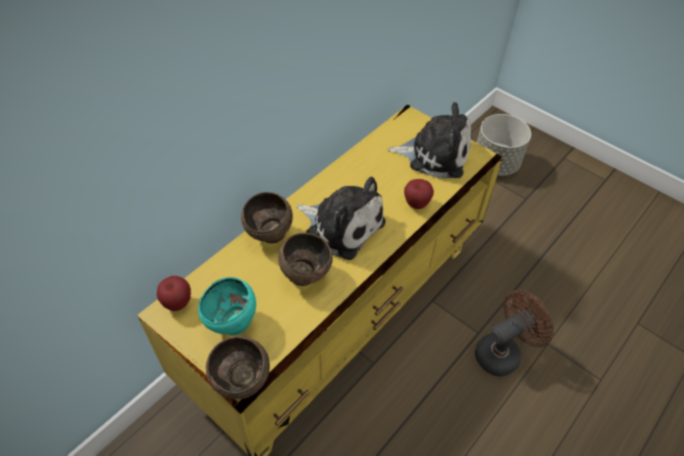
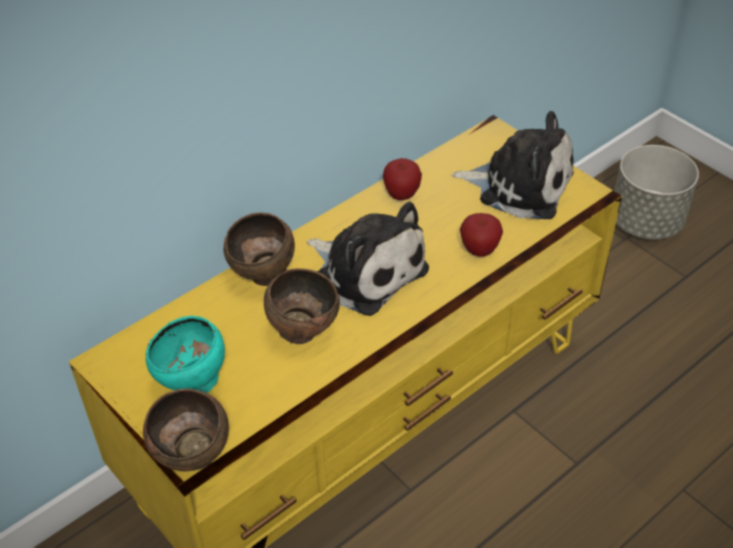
camera: 10 degrees right, 5 degrees down
apple [157,276,191,311] -> apple moved to [383,158,422,200]
brown fan [475,290,554,377] -> none

